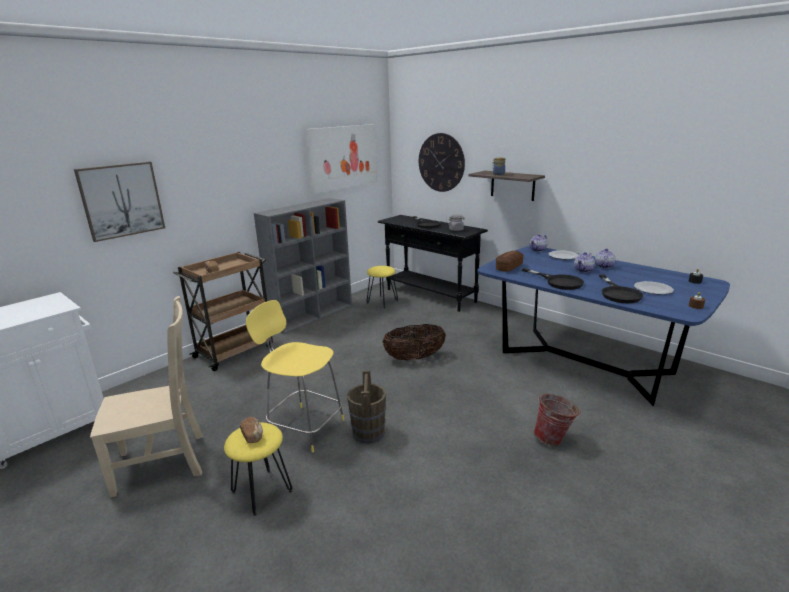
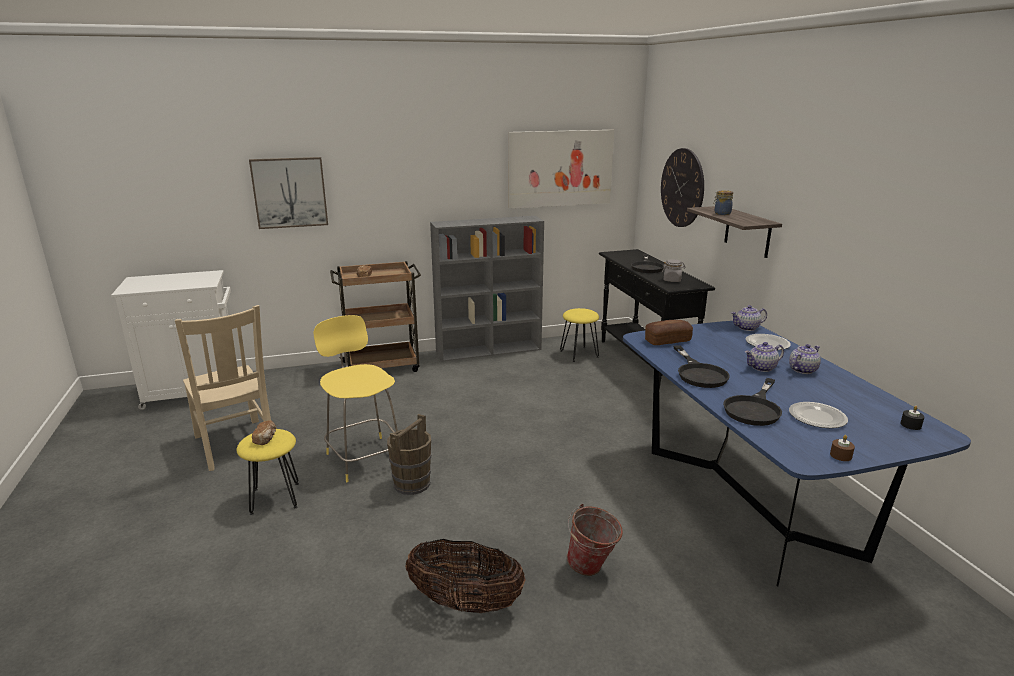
camera: 30 degrees right, 0 degrees up
beige chair [90,296,204,498] -> beige chair turned 45 degrees clockwise [175,305,271,471]
basket [383,324,446,360] -> basket moved to [405,539,526,613]

